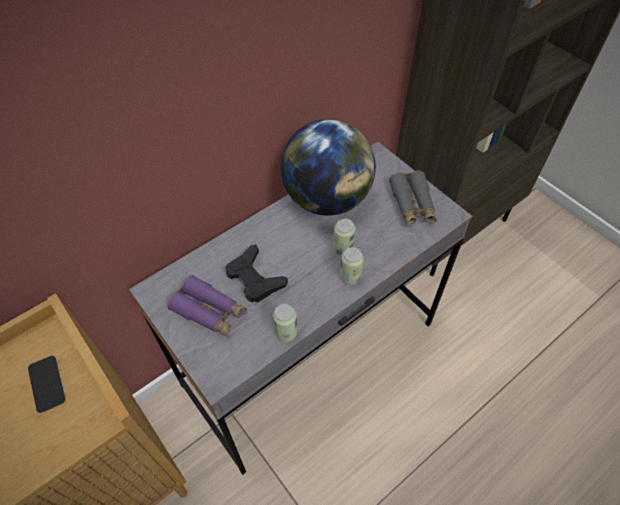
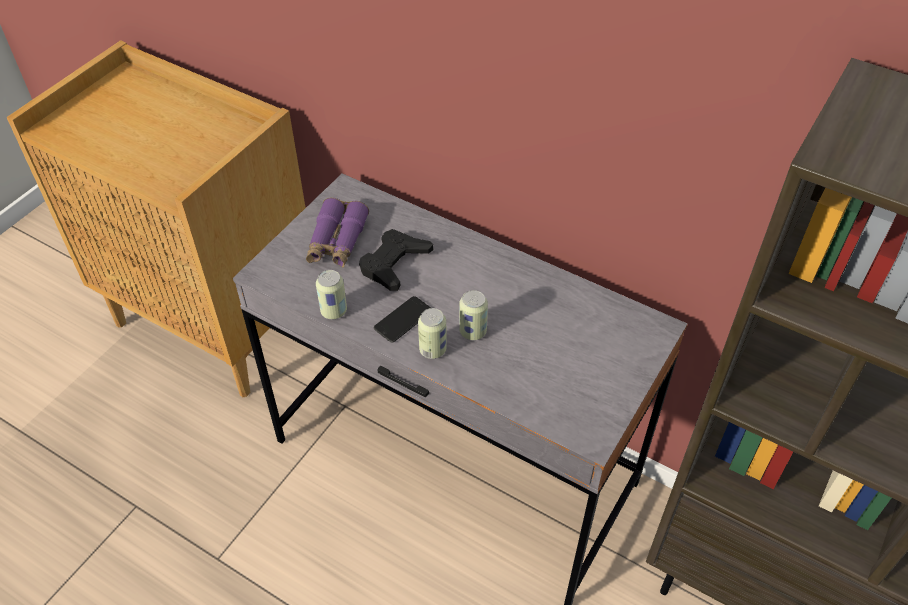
camera: 70 degrees right, 5 degrees down
phone [28,356,65,413] -> phone moved to [374,296,431,342]
globe [281,119,376,216] -> none
grey binoculars [389,170,437,226] -> none

